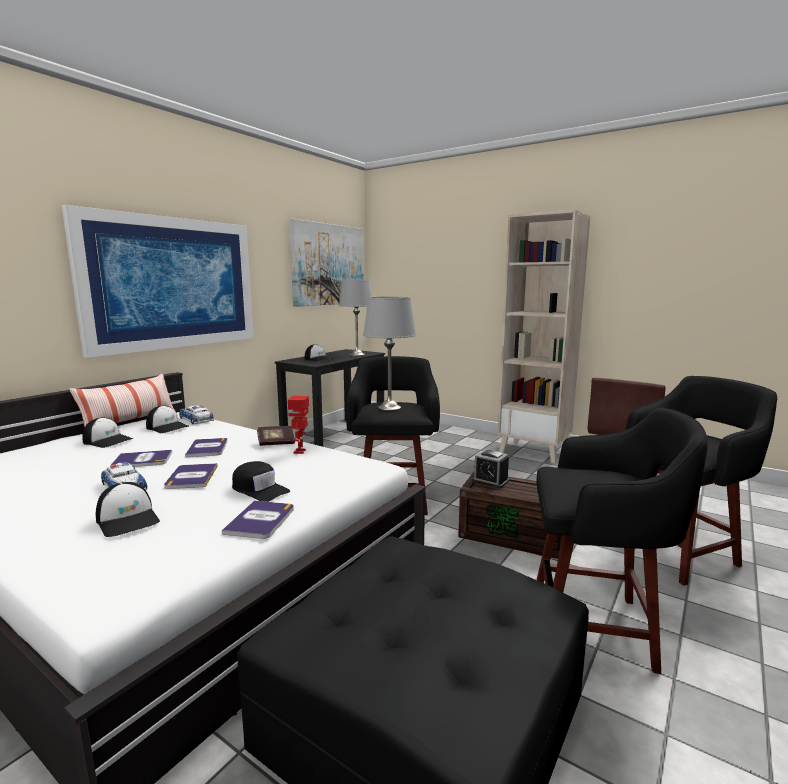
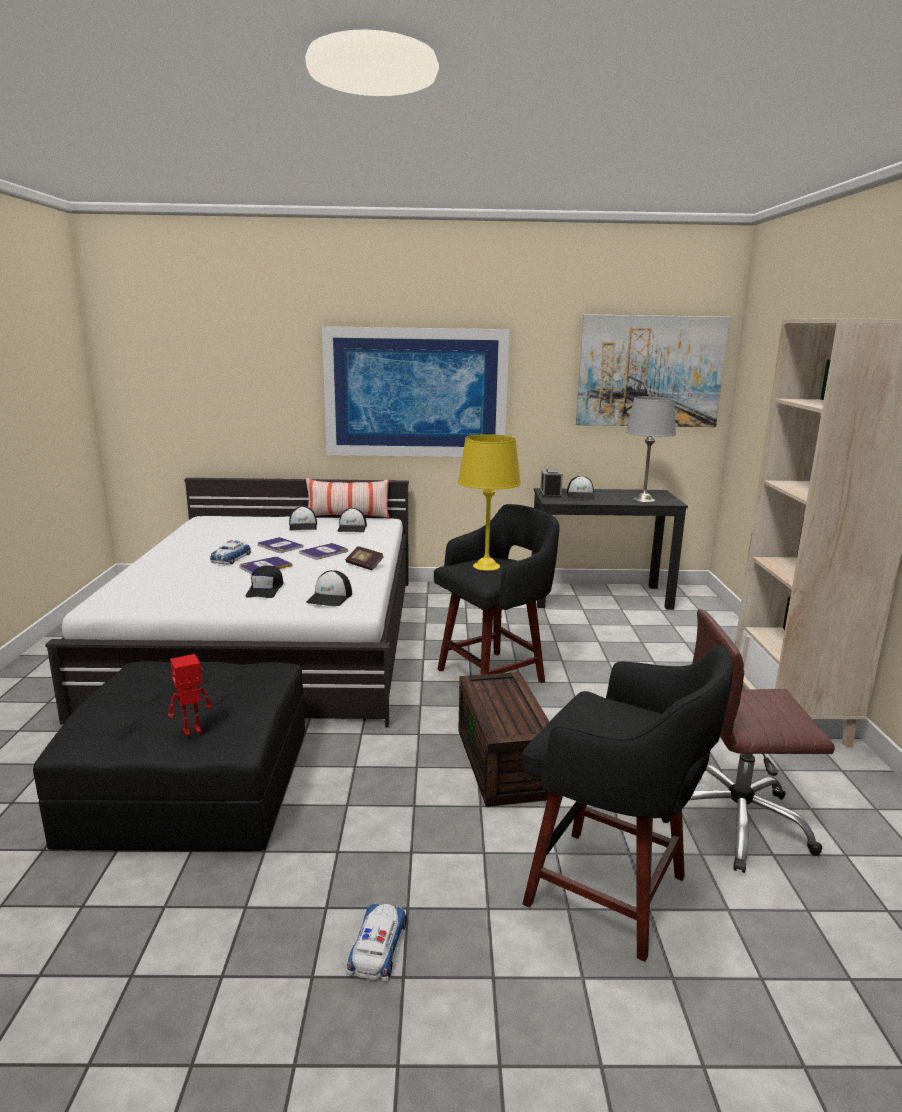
camera: 55 degrees right, 5 degrees up
cap [96,482,160,537] -> cap moved to [306,570,352,606]
toy car [179,405,214,424] -> toy car moved to [346,903,407,982]
book [222,500,294,539] -> none
toy robot [288,396,309,454] -> toy robot moved to [168,654,211,736]
grey table lamp [363,297,416,411] -> yellow table lamp [458,434,521,571]
alarm clock [472,449,509,488] -> alarm clock moved to [540,469,563,498]
black stool [536,407,708,674] -> none

